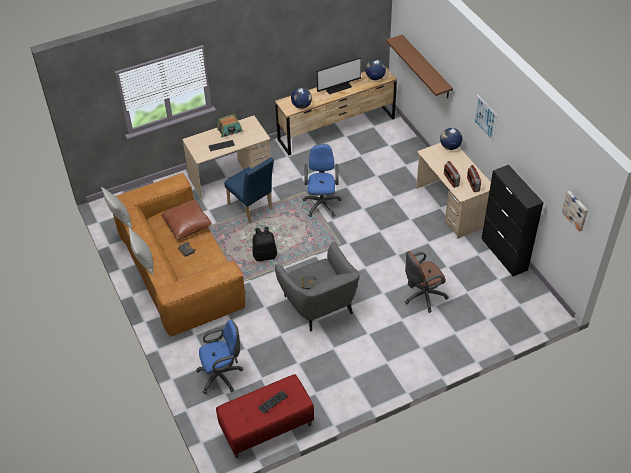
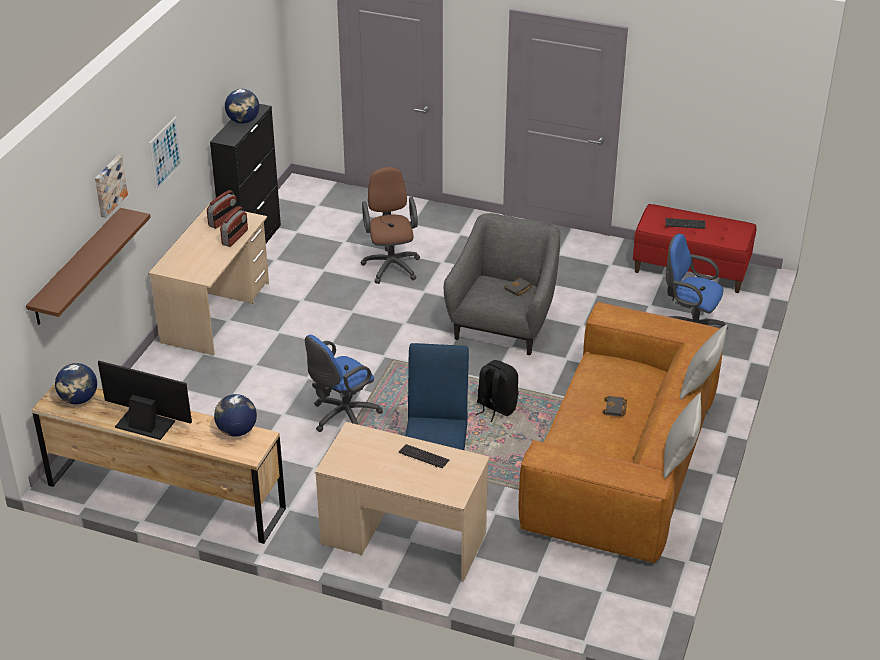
camera: 135 degrees left, 10 degrees down
brown pillow [161,200,212,239] -> none
radio [217,114,243,137] -> none
brown office chair [405,251,449,313] -> brown office chair turned 120 degrees counterclockwise [361,167,420,284]
globe [440,128,462,150] -> globe moved to [225,89,259,124]
picture [562,191,588,232] -> picture moved to [95,156,128,218]

